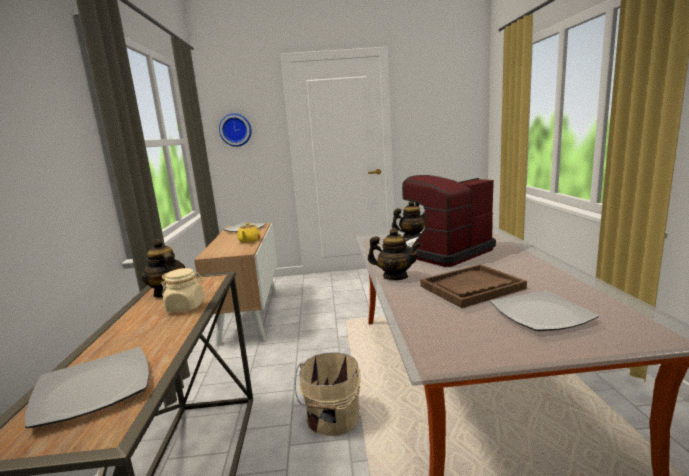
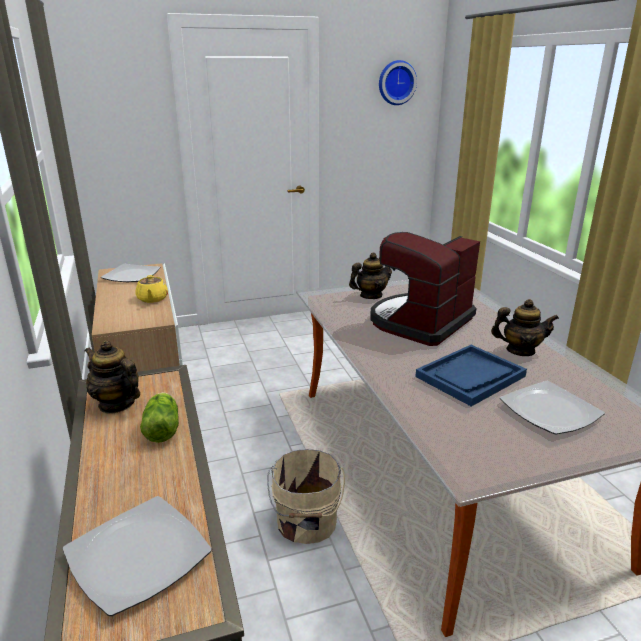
camera: 15 degrees left, 10 degrees up
beige jar [161,268,205,312] -> lettuce [140,393,179,443]
wall clock [219,113,252,147] -> wall clock moved to [379,60,417,105]
teapot [368,228,422,280] -> teapot moved to [491,299,559,356]
brown tray [420,264,527,308] -> blue tray [415,345,527,406]

